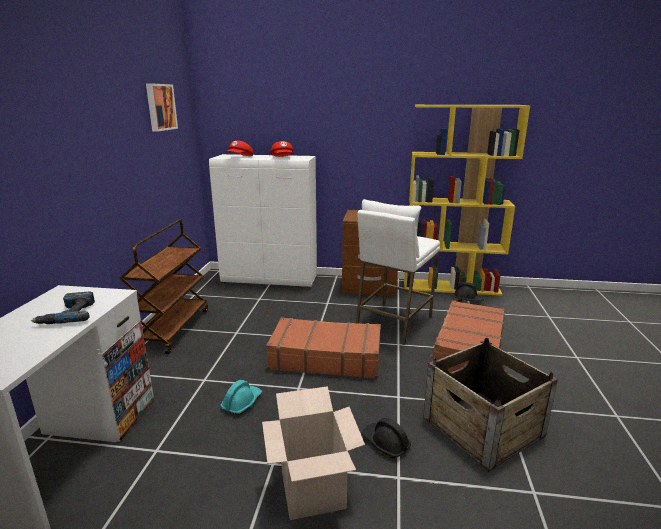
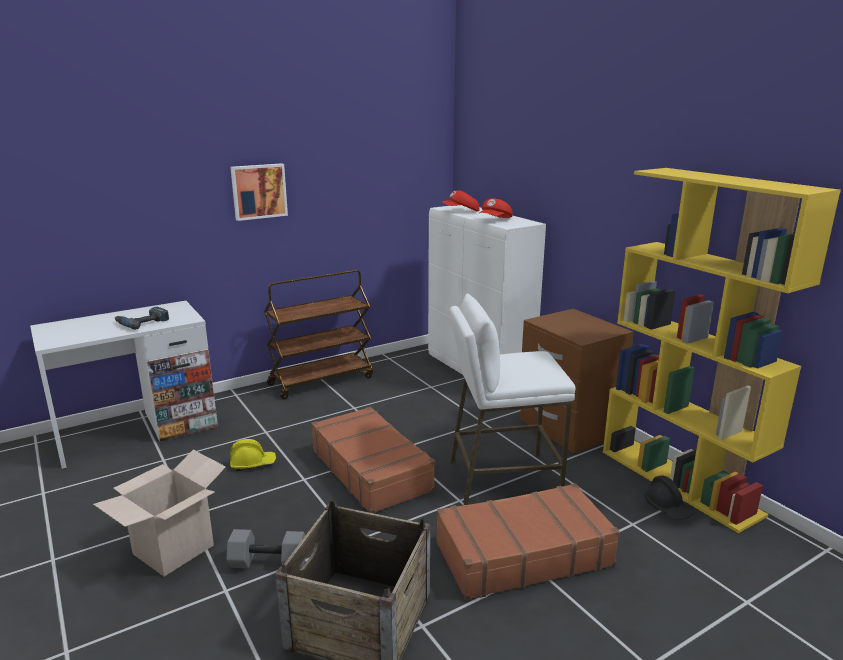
camera: 50 degrees right, 0 degrees up
picture [146,83,178,132] -> picture moved to [230,163,288,221]
turquoise hard hat [220,380,262,415] -> yellow hard hat [230,439,276,471]
black hard hat [362,418,411,459] -> grey dumbbell [226,529,306,569]

